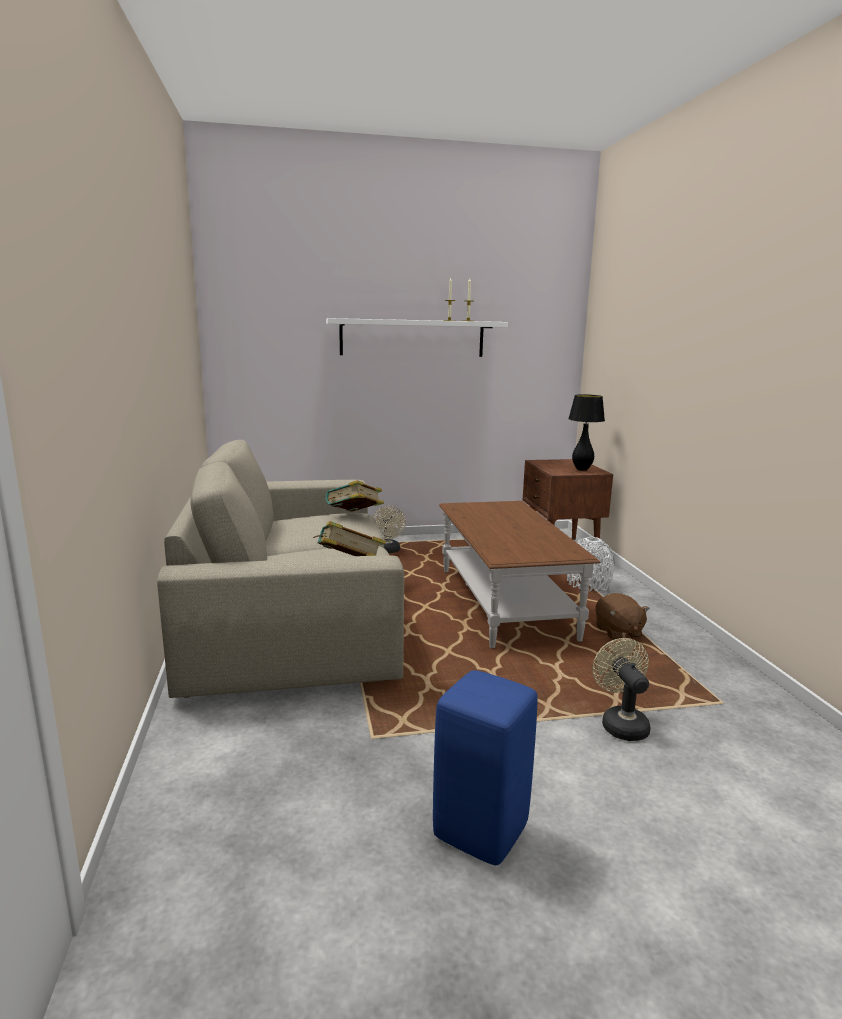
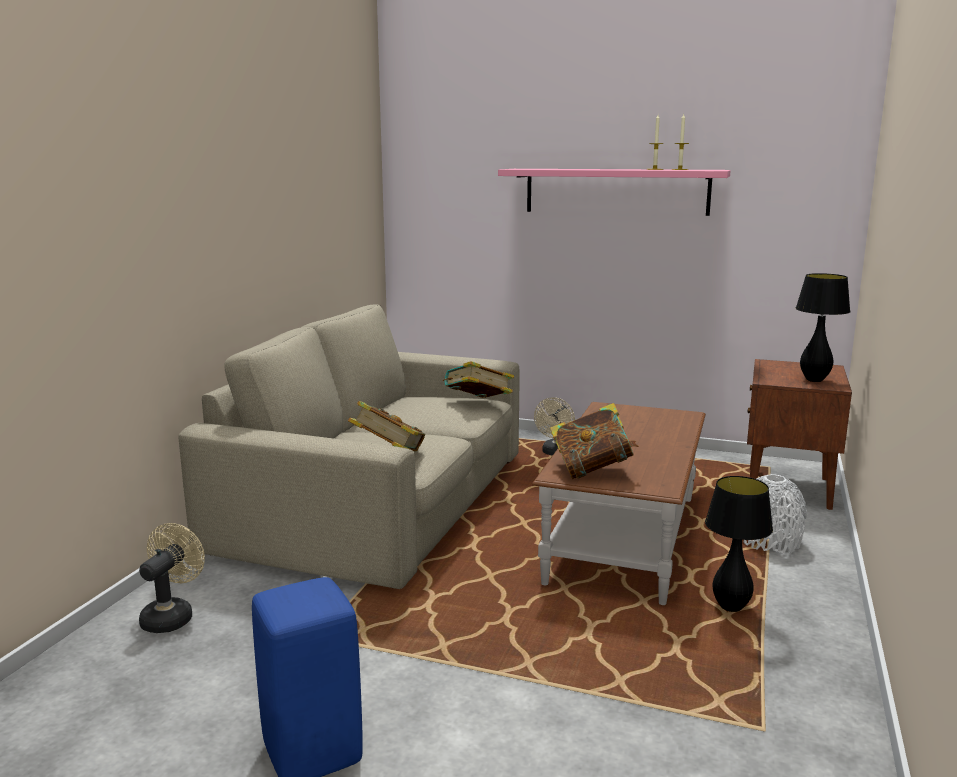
camera: 30 degrees right, 0 degrees up
white shelf [326,318,508,357] -> pink shelf [498,169,731,216]
beige fan [593,638,651,741] -> beige fan moved to [139,523,205,633]
brown plush toy [595,593,650,640] -> black table lamp [705,476,773,612]
none -> book [550,403,639,479]

